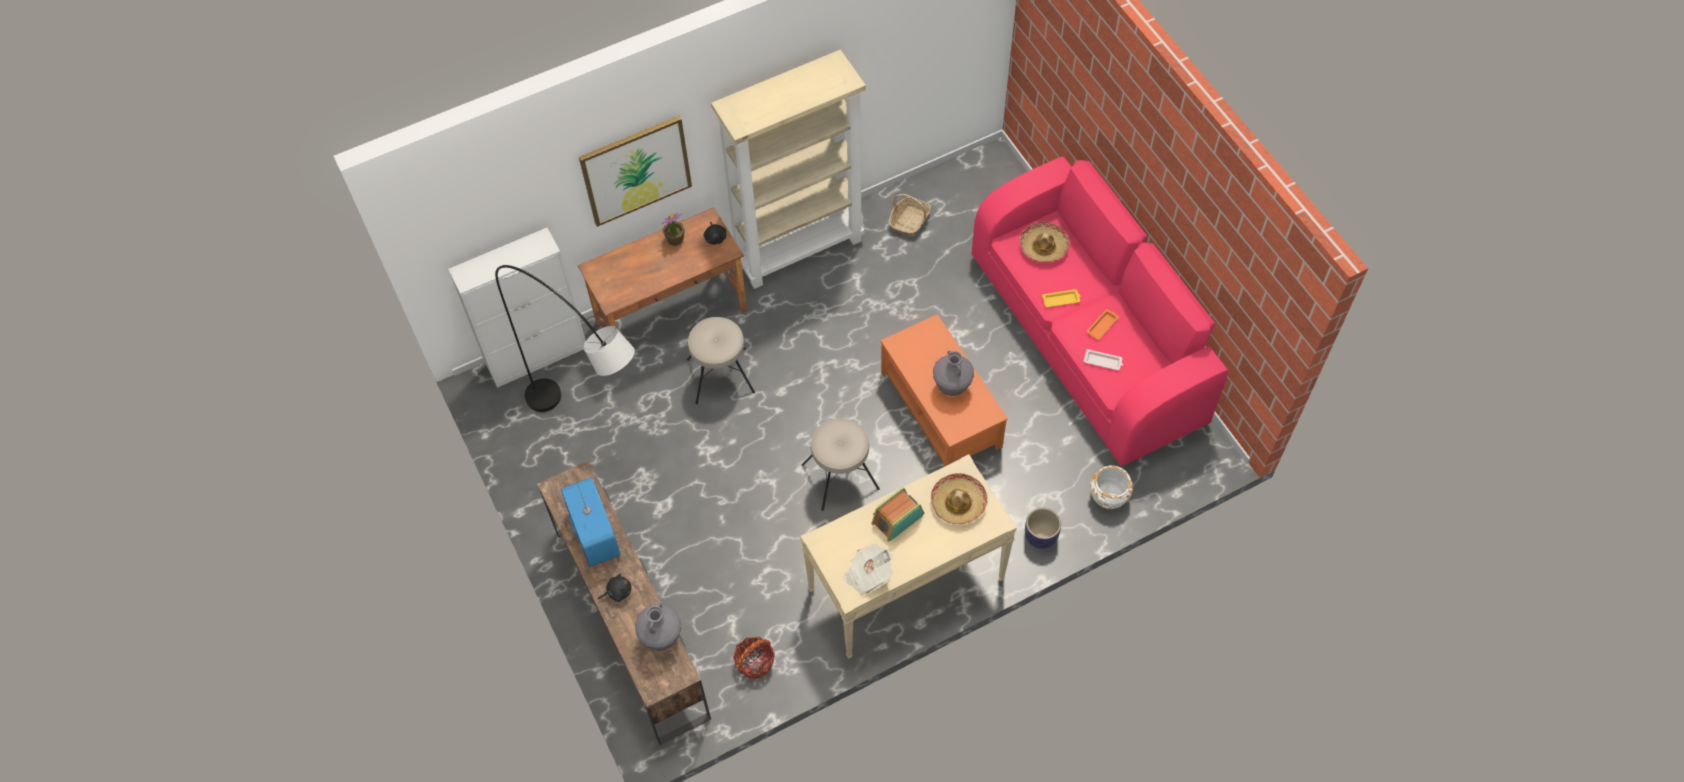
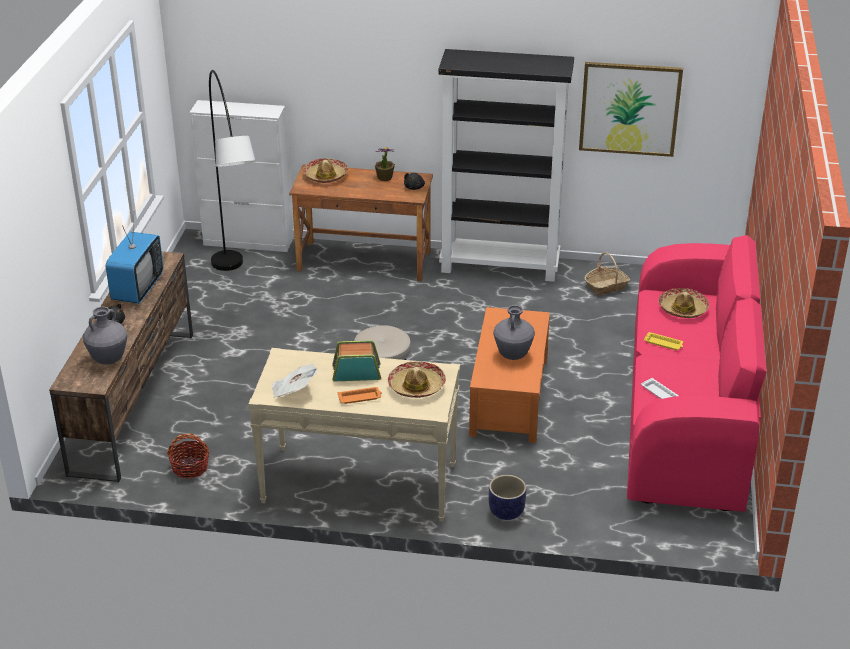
camera: 35 degrees right, 25 degrees down
picture [579,116,692,227] -> picture moved to [579,62,683,157]
beige stool [687,317,755,404] -> none
beige bookcase [711,50,866,289] -> black bookcase [439,49,574,282]
orange tray [1086,309,1119,340] -> orange tray moved to [338,387,382,404]
white planter [1090,465,1133,509] -> none
none -> hat [303,158,348,183]

